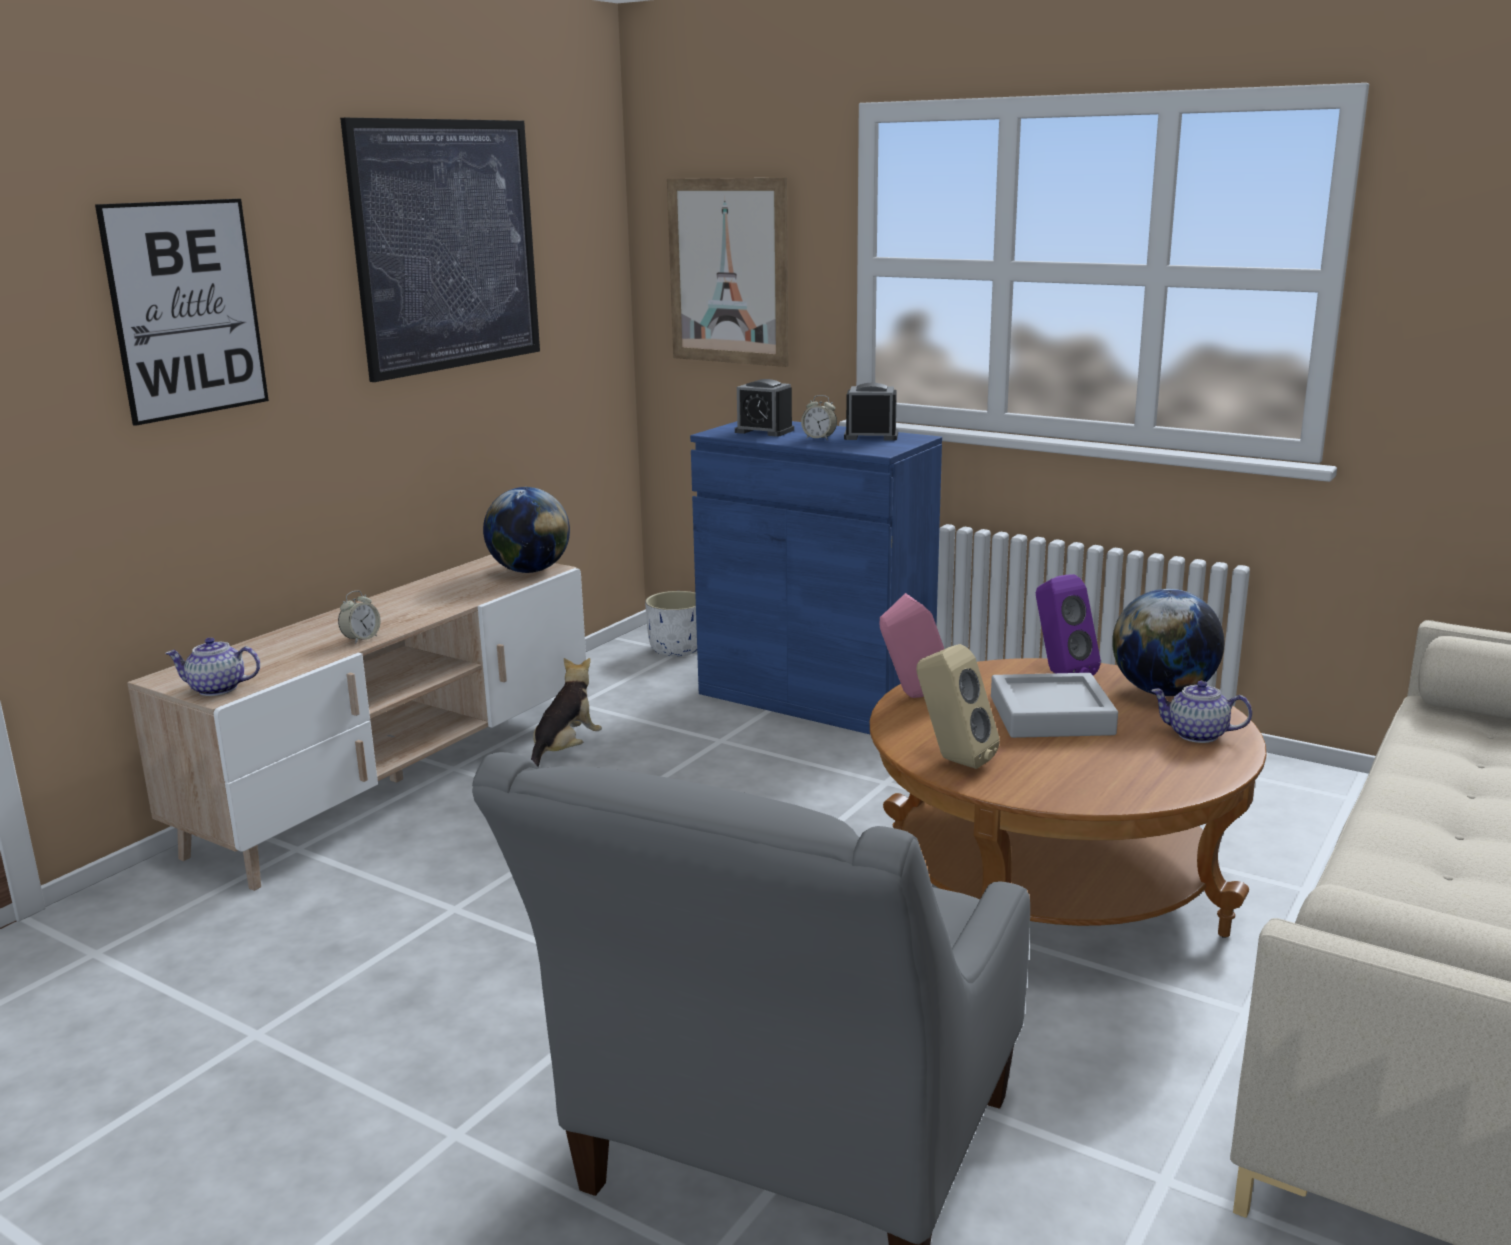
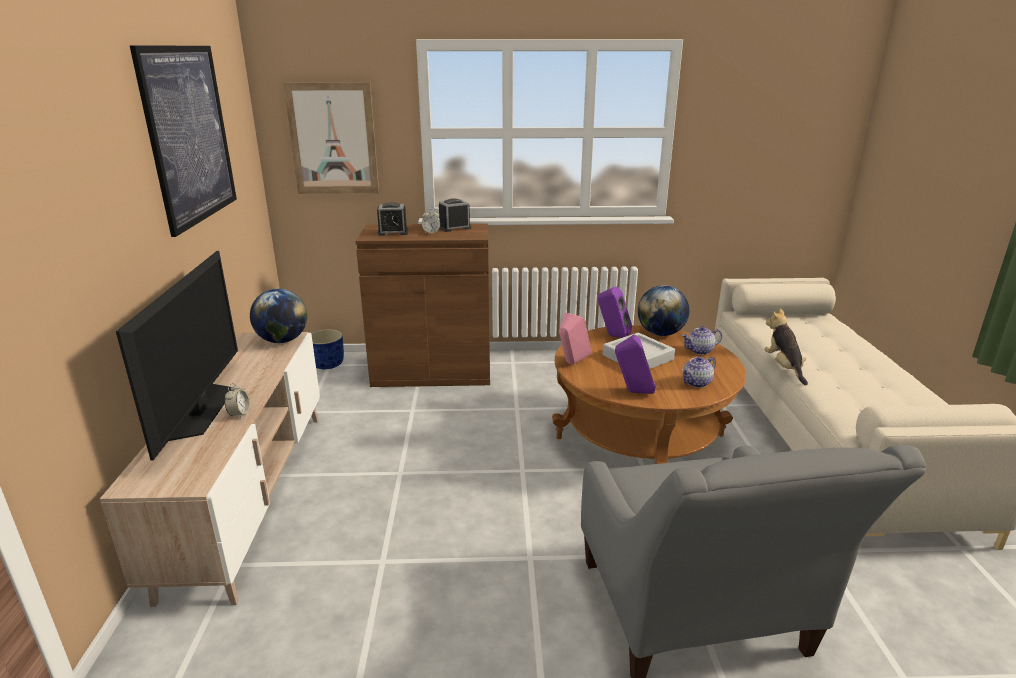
camera: 35 degrees left, 5 degrees up
picture [95,199,269,426] -> none
teapot [165,637,260,696] -> teapot moved to [682,356,716,388]
plush toy [531,658,602,767] -> plush toy moved to [764,308,808,385]
white planter [645,591,697,656] -> blue planter [311,329,344,369]
blue cabinet [690,421,942,734] -> brown cabinet [355,223,490,387]
beige speaker [916,644,1000,769] -> purple speaker [615,334,656,394]
none -> television [116,251,238,460]

